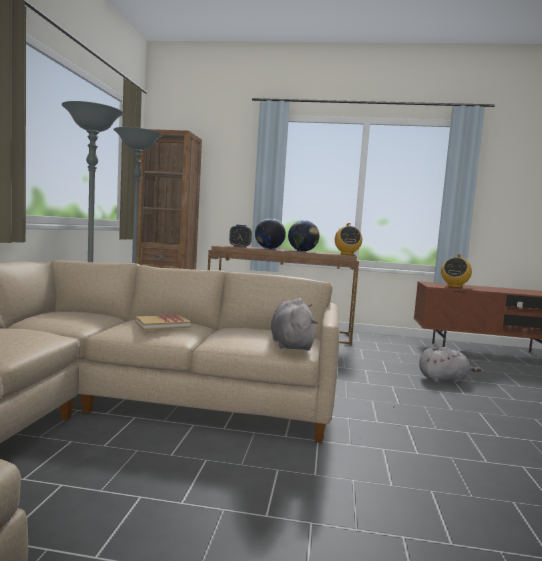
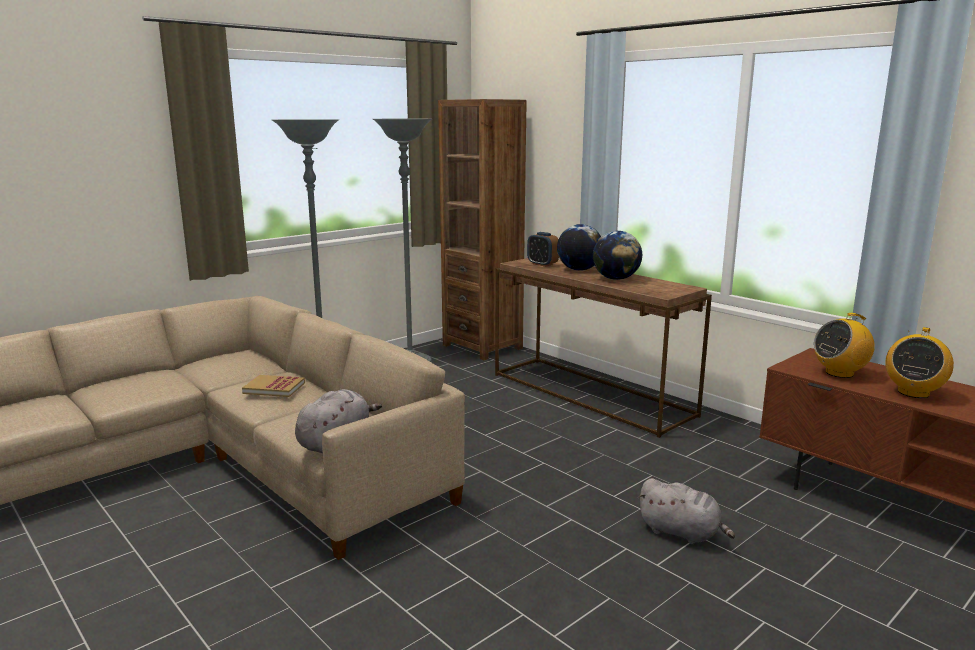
camera: 40 degrees right, 10 degrees up
radio [335,223,362,255] -> radio moved to [886,327,954,398]

